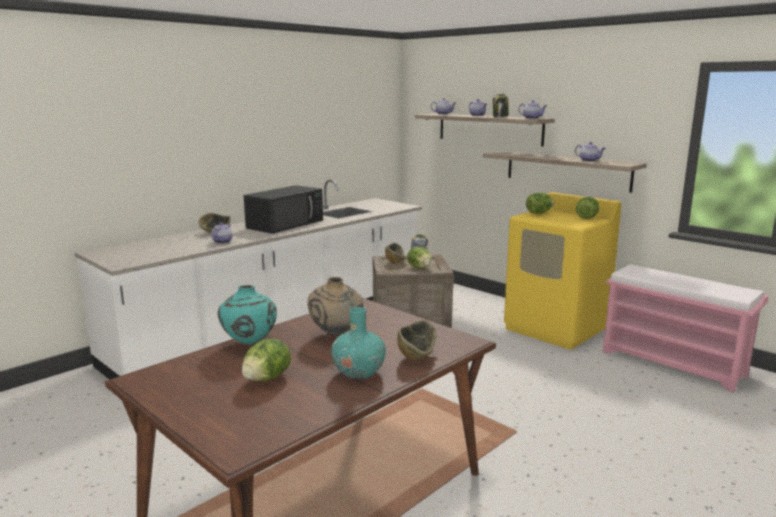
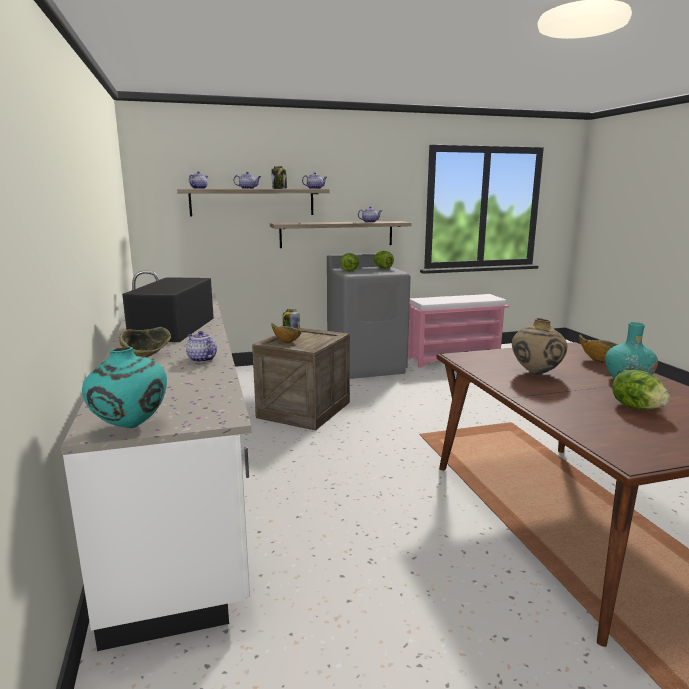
camera: 60 degrees left, 0 degrees up
turquoise vase [217,285,277,345] -> turquoise vase moved to [82,347,167,428]
black microwave [244,185,323,234] -> black microwave turned 150 degrees counterclockwise [122,277,214,342]
lettuce [407,247,431,269] -> none
yellow washing machine [504,192,622,350] -> grey washing machine [327,253,411,379]

